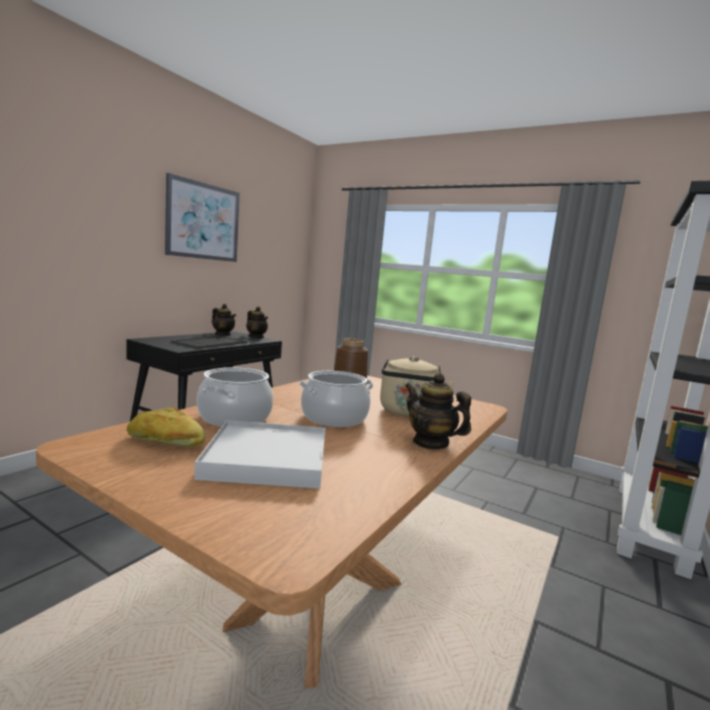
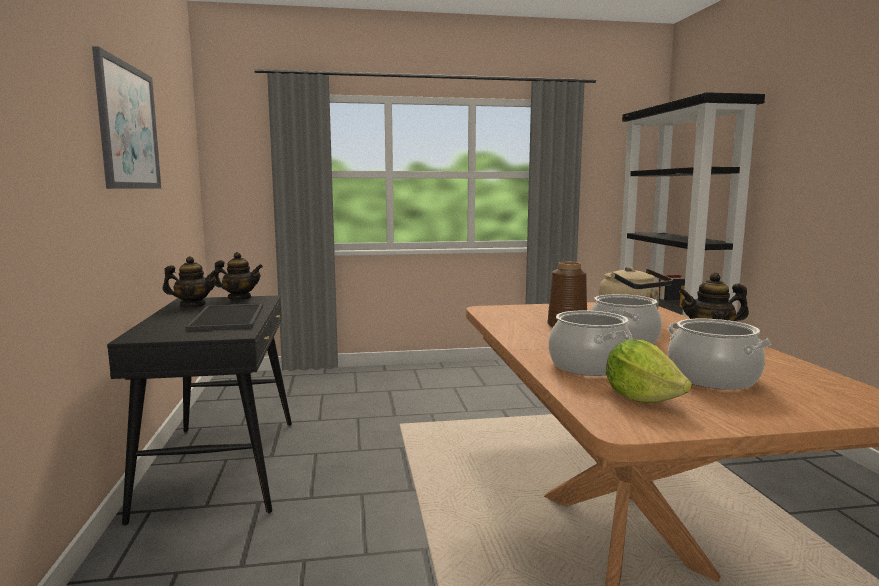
camera: 40 degrees left, 0 degrees up
bread [127,407,205,447] -> lettuce [606,339,692,403]
white tray [194,420,325,489] -> cooking pot [668,319,771,390]

